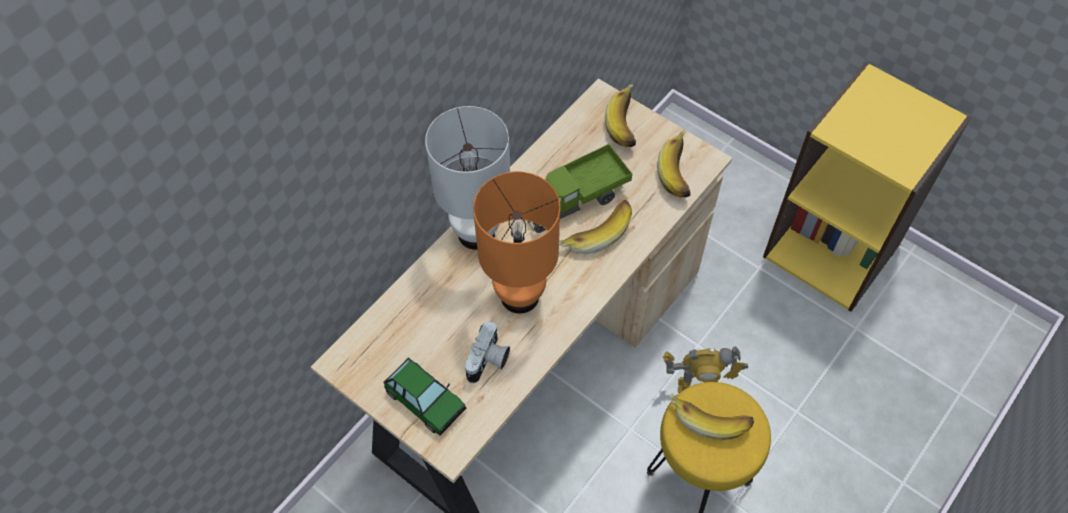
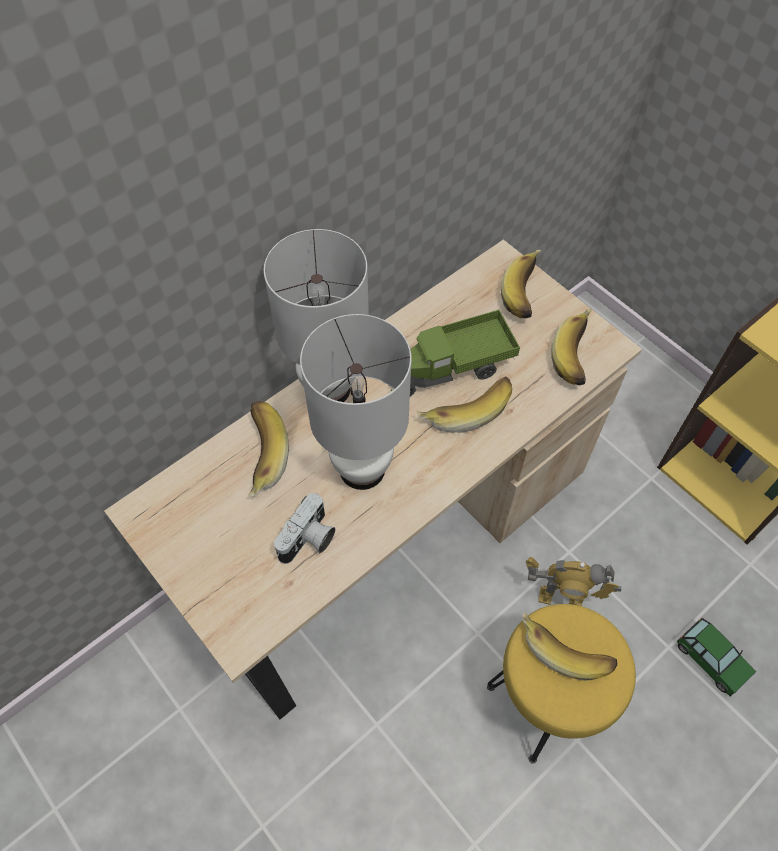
camera: 10 degrees right, 0 degrees up
toy car [383,357,466,436] -> toy car moved to [677,618,756,696]
orange table lamp [473,171,560,314] -> white table lamp [300,314,412,490]
none -> banana [248,401,289,496]

